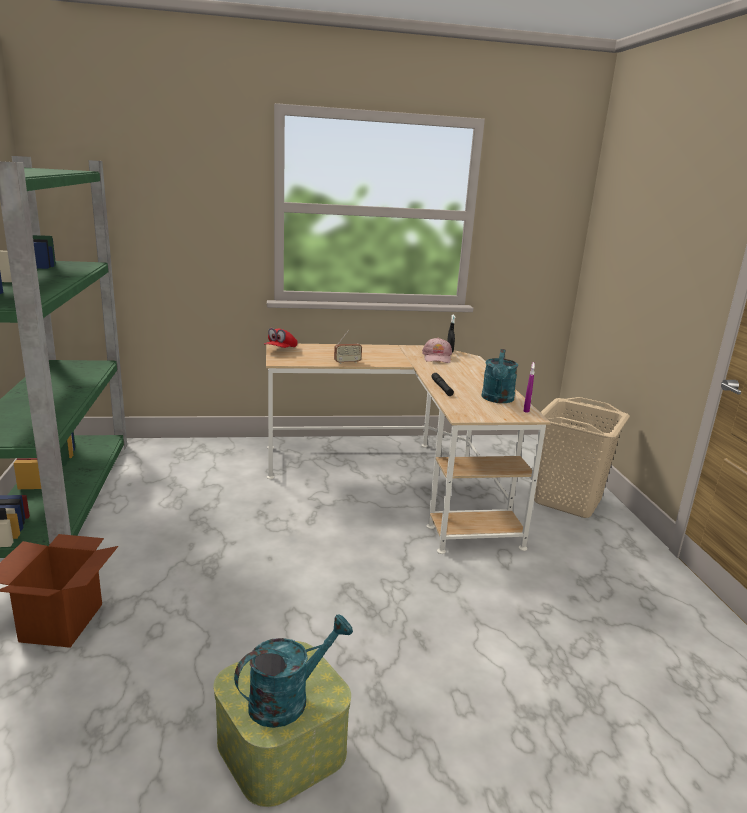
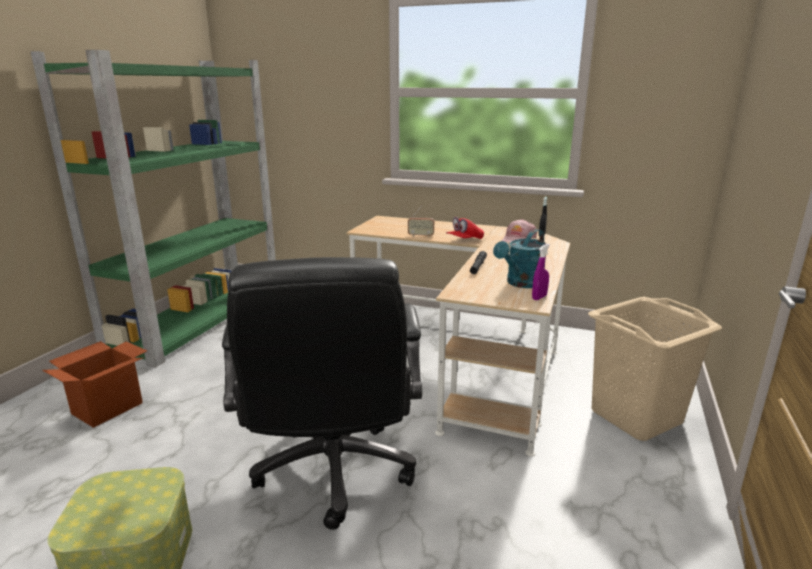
camera: 30 degrees right, 0 degrees up
turquoise watering can [234,614,353,728] -> none
red cap [264,328,298,348] -> red cap moved to [446,217,484,239]
none -> black office chair [222,257,422,530]

